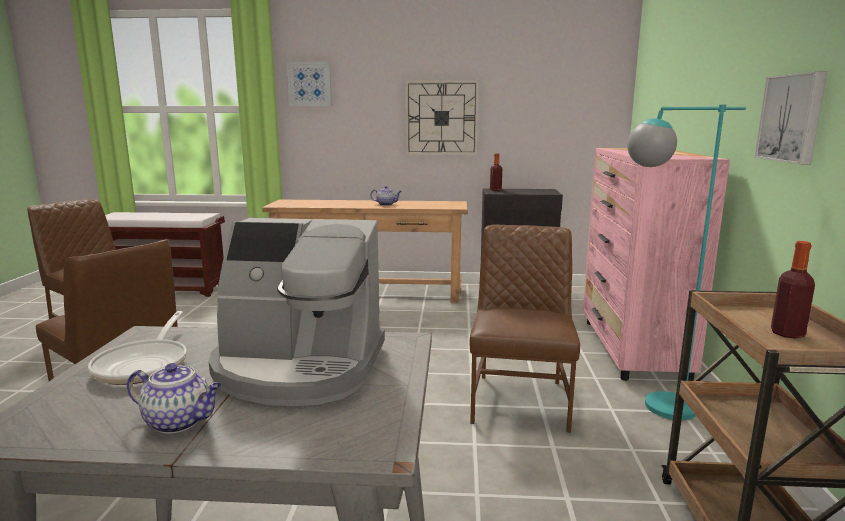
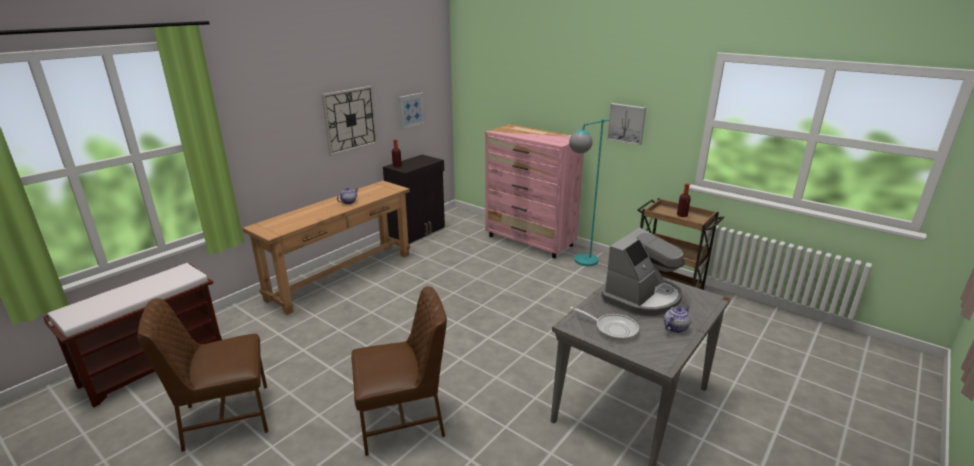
camera: 55 degrees left, 10 degrees up
picture [287,61,332,106] -> picture moved to [399,93,425,130]
brown chair [470,225,580,433] -> none

